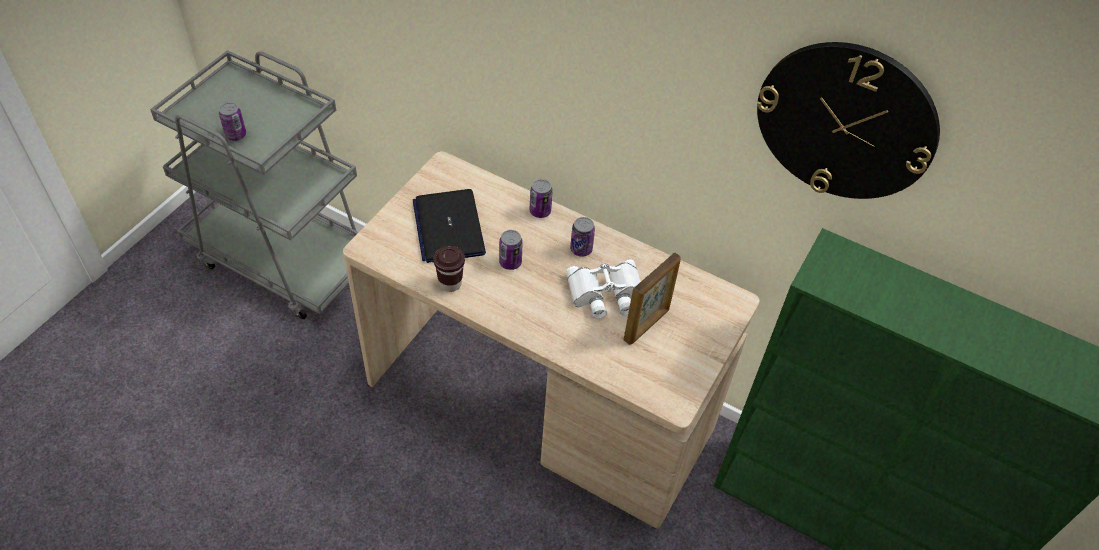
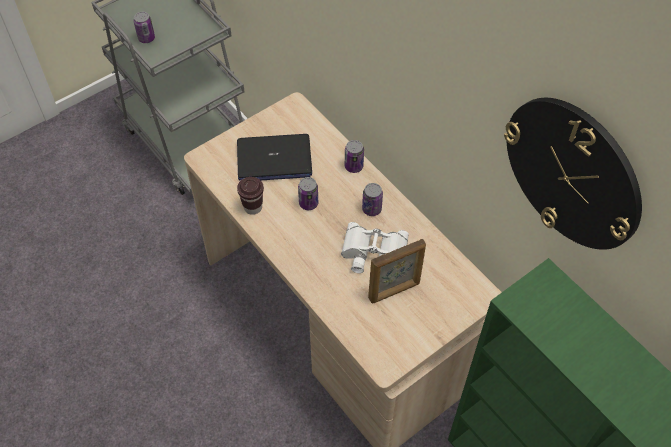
camera: 25 degrees right, 5 degrees up
laptop [413,189,486,263] -> laptop turned 105 degrees counterclockwise [237,134,312,181]

